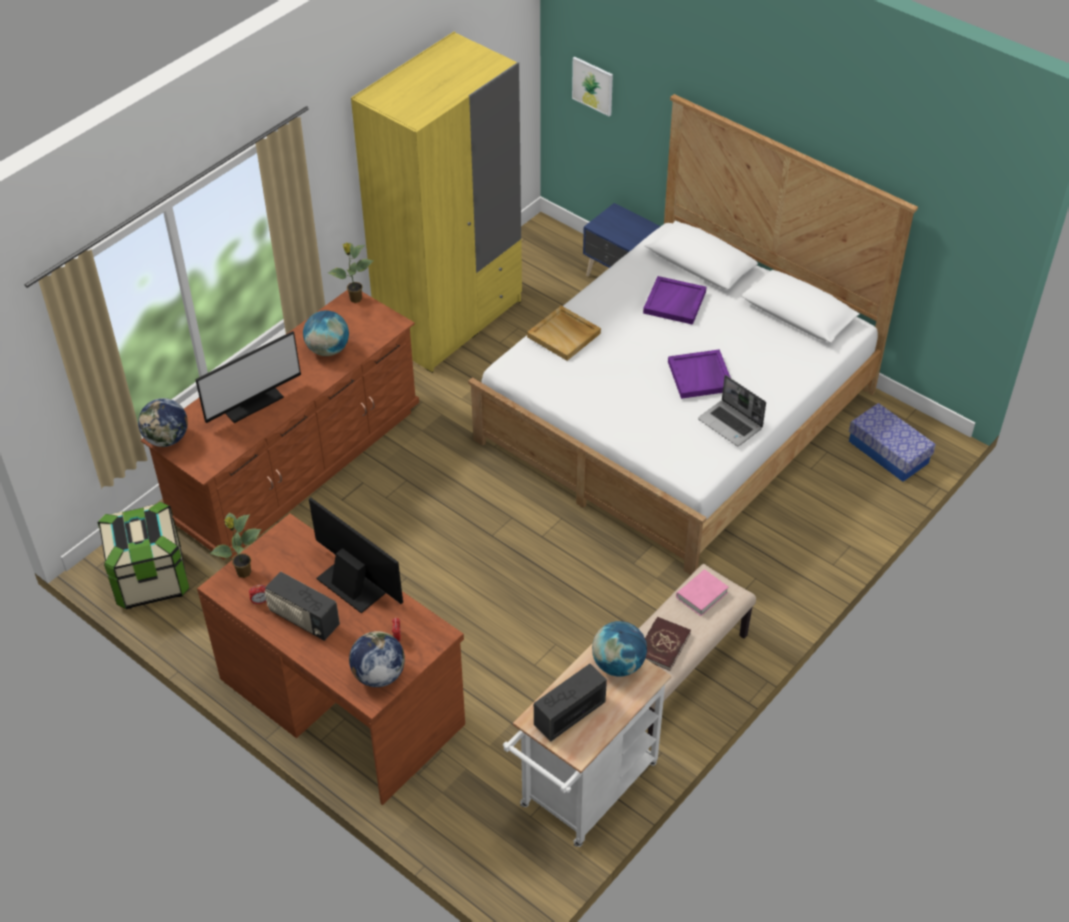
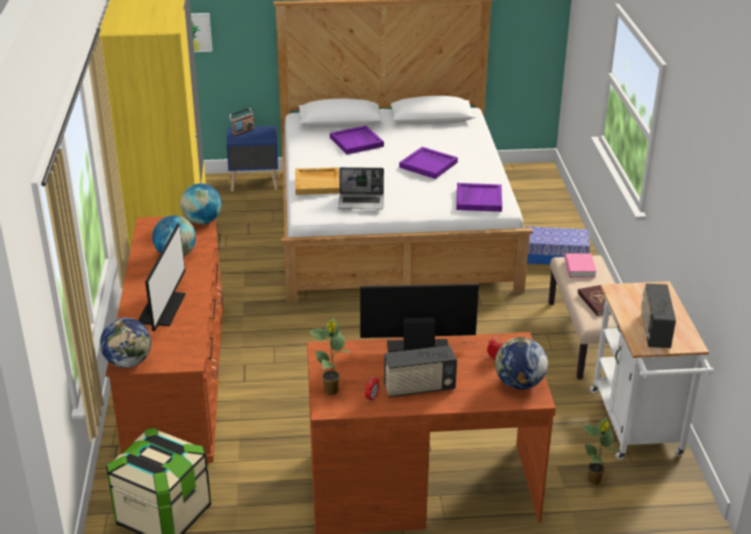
camera: 45 degrees left, 15 degrees down
potted plant [328,243,374,303] -> potted plant moved to [582,417,618,485]
globe [592,621,647,677] -> globe moved to [180,183,222,224]
laptop [698,375,766,446] -> laptop moved to [338,167,384,209]
storage box [849,403,936,482] -> storage box moved to [526,226,590,265]
none -> radio [229,108,255,136]
none -> purple tray [456,183,502,212]

